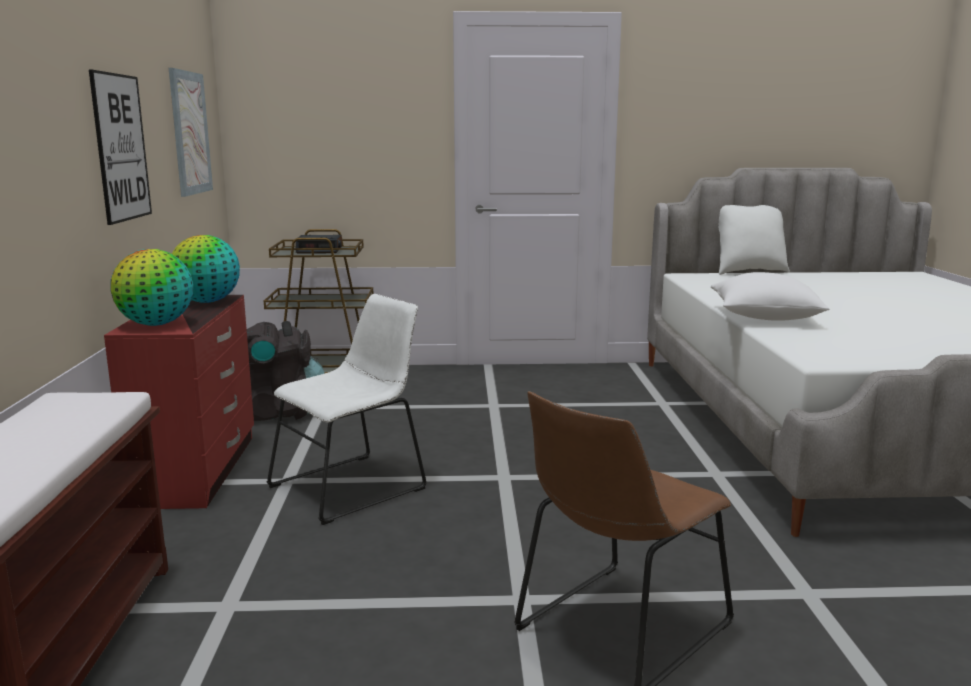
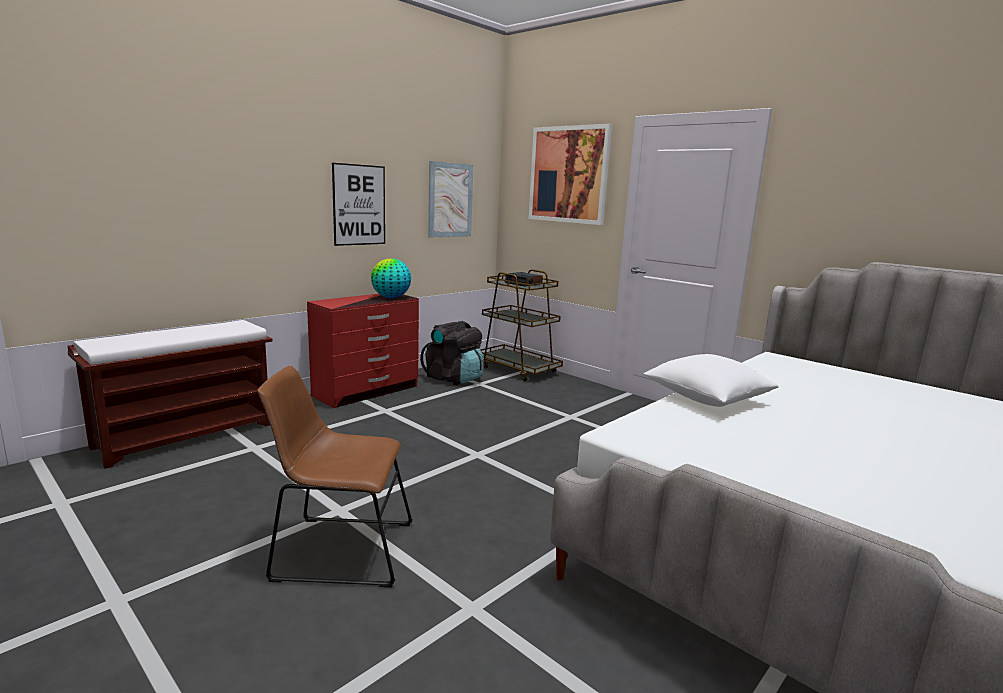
camera: 45 degrees right, 0 degrees up
globe [110,249,193,326] -> none
white chair [267,294,427,525] -> none
white pillow [719,205,790,275] -> none
none -> picture [529,124,612,225]

